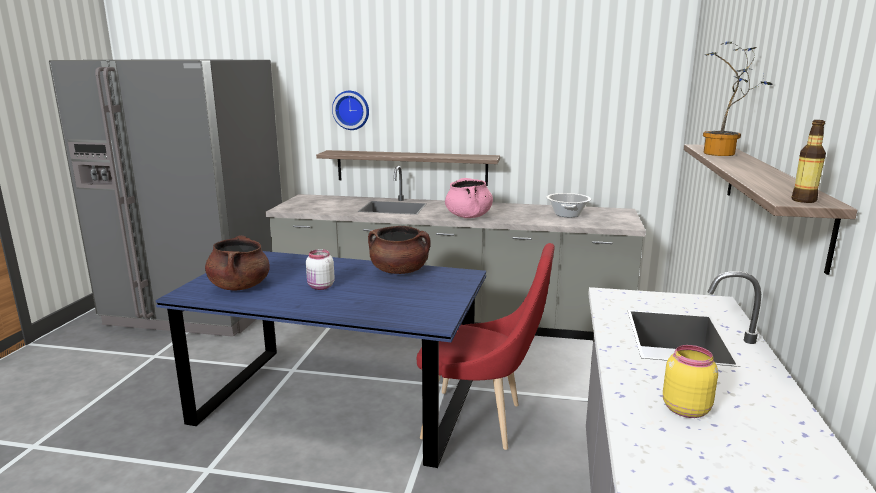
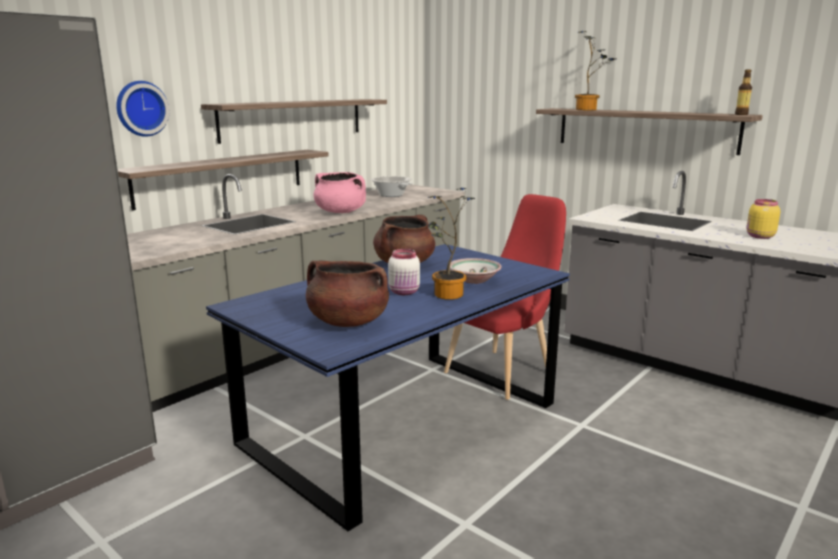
camera: 60 degrees left, 0 degrees up
none -> shelf [201,99,387,144]
none -> potted plant [428,187,475,300]
none -> bowl [450,258,502,284]

